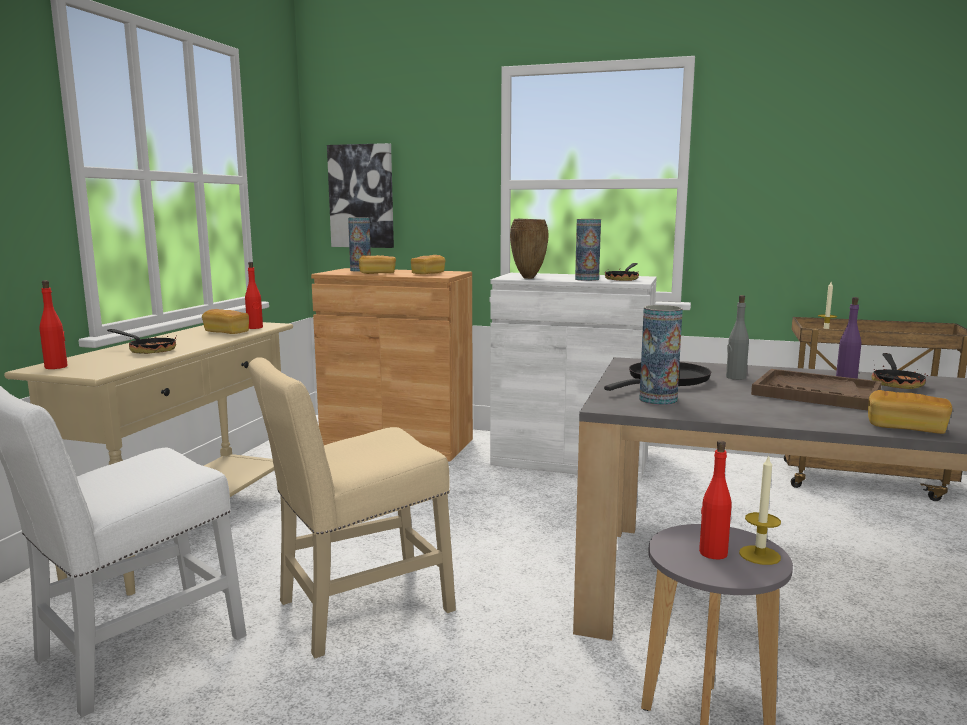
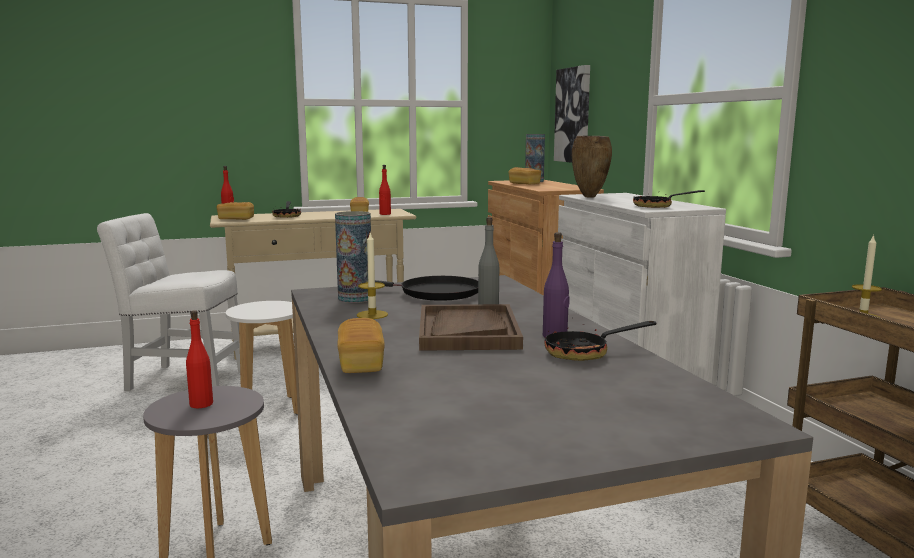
camera: 55 degrees right, 0 degrees up
beige chair [249,357,456,658] -> white stool [226,301,298,415]
bread [411,255,446,274] -> bread moved to [216,202,254,220]
vase [575,219,601,281] -> none
candle [739,455,781,565] -> candle moved to [357,233,388,319]

